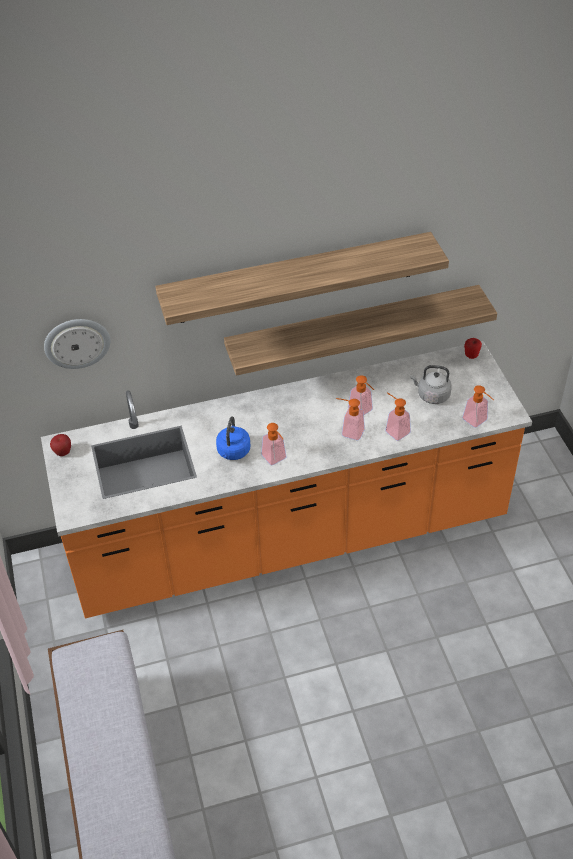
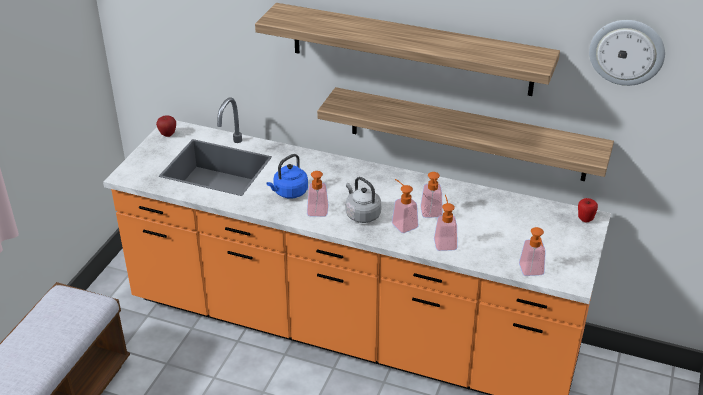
camera: 35 degrees right, 10 degrees down
wall clock [44,319,111,369] -> wall clock moved to [589,20,665,86]
grey kettle [410,365,452,404] -> grey kettle moved to [346,177,381,223]

